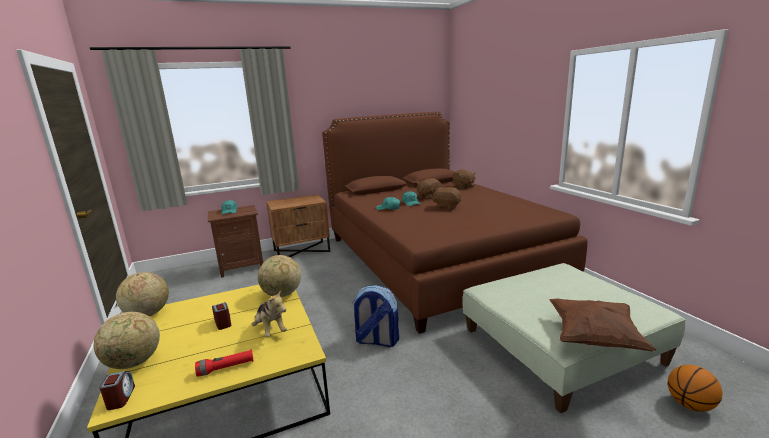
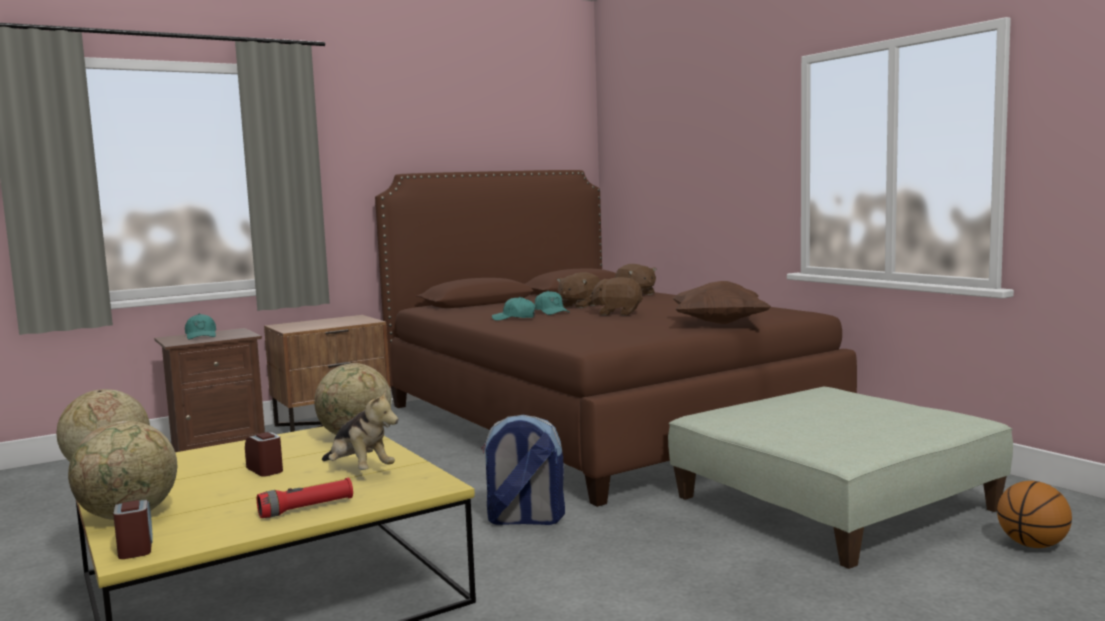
camera: 10 degrees left, 10 degrees down
brown pillow [549,299,656,351] -> brown pillow moved to [672,281,771,324]

